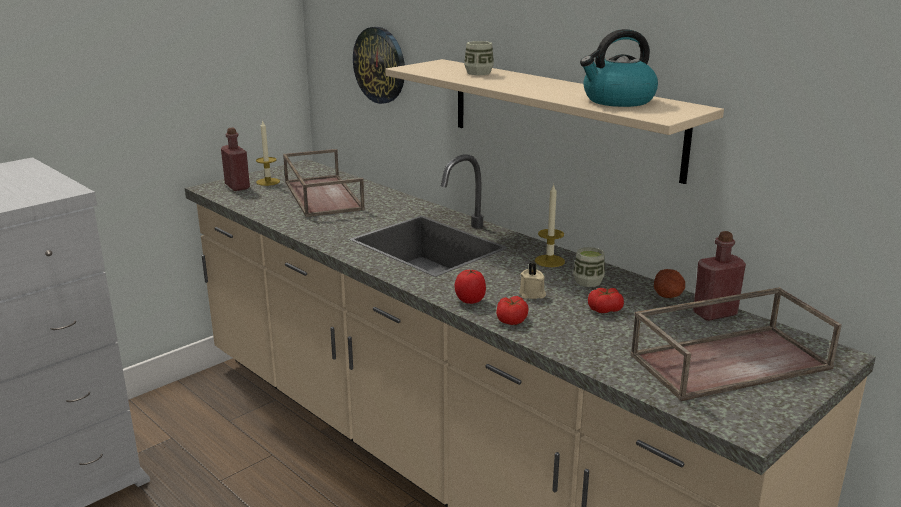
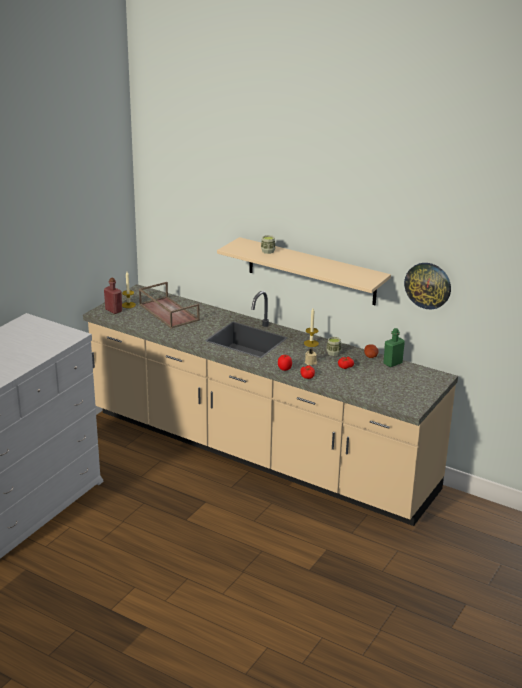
camera: 15 degrees left, 5 degrees up
wall clock [353,27,405,104] -> wall clock moved to [404,263,451,309]
kettle [580,29,658,107] -> none
brown tray [630,287,842,401] -> none
red bottle [693,231,746,321] -> green bottle [384,328,405,367]

